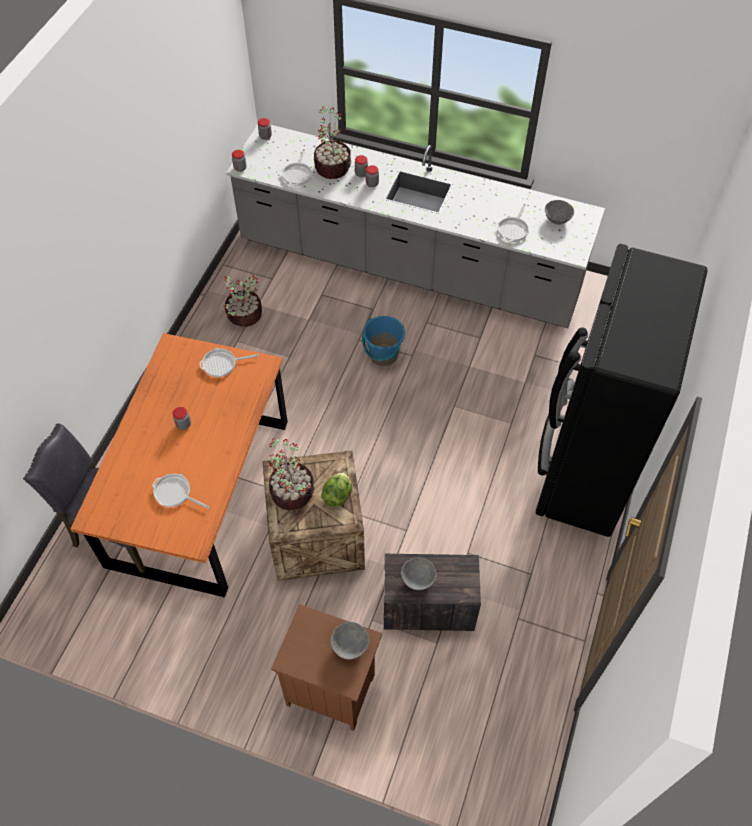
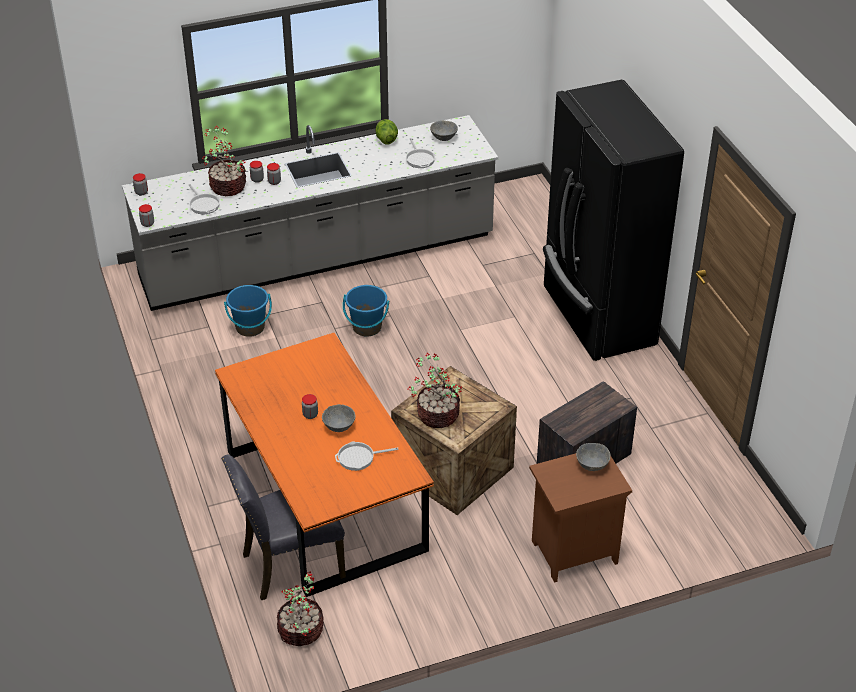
camera: 40 degrees left, 15 degrees down
frying pan [200,348,259,377] -> none
potted plant [223,275,262,327] -> potted plant moved to [277,571,324,646]
lettuce [321,472,352,507] -> lettuce moved to [375,119,398,145]
grey bowl [401,557,436,590] -> grey bowl moved to [322,404,356,432]
none -> blue bucket [224,285,272,337]

